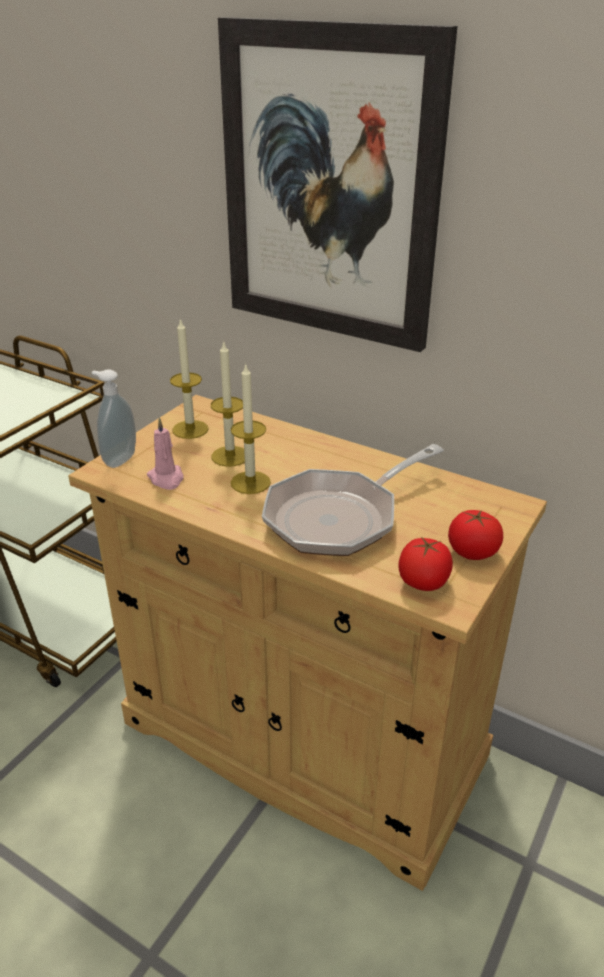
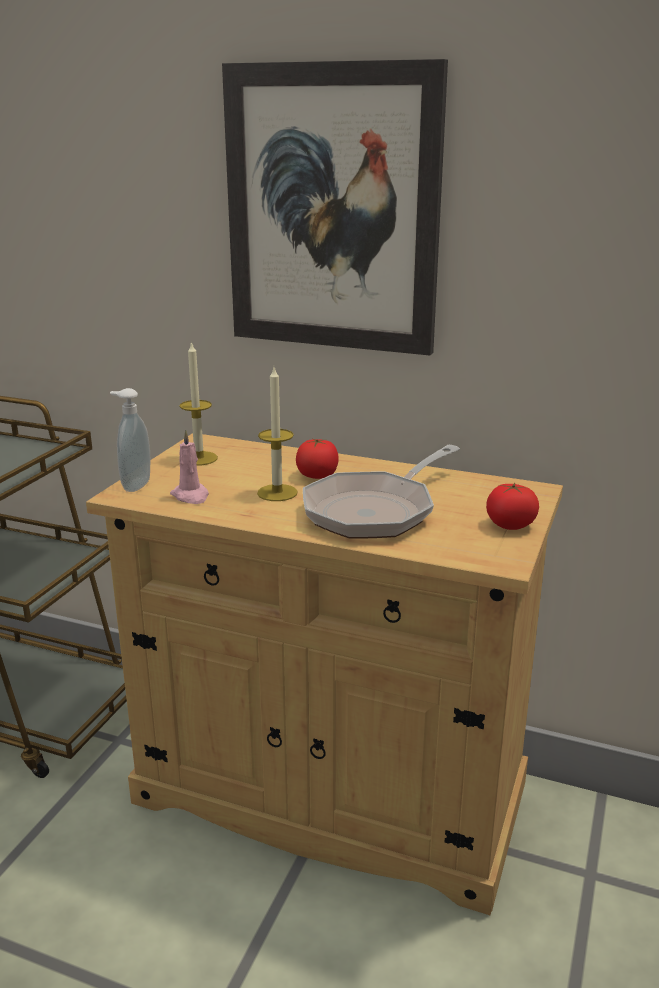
camera: 10 degrees left, 10 degrees down
candle [211,341,245,467] -> none
tomato [398,537,453,591] -> tomato moved to [296,439,339,479]

